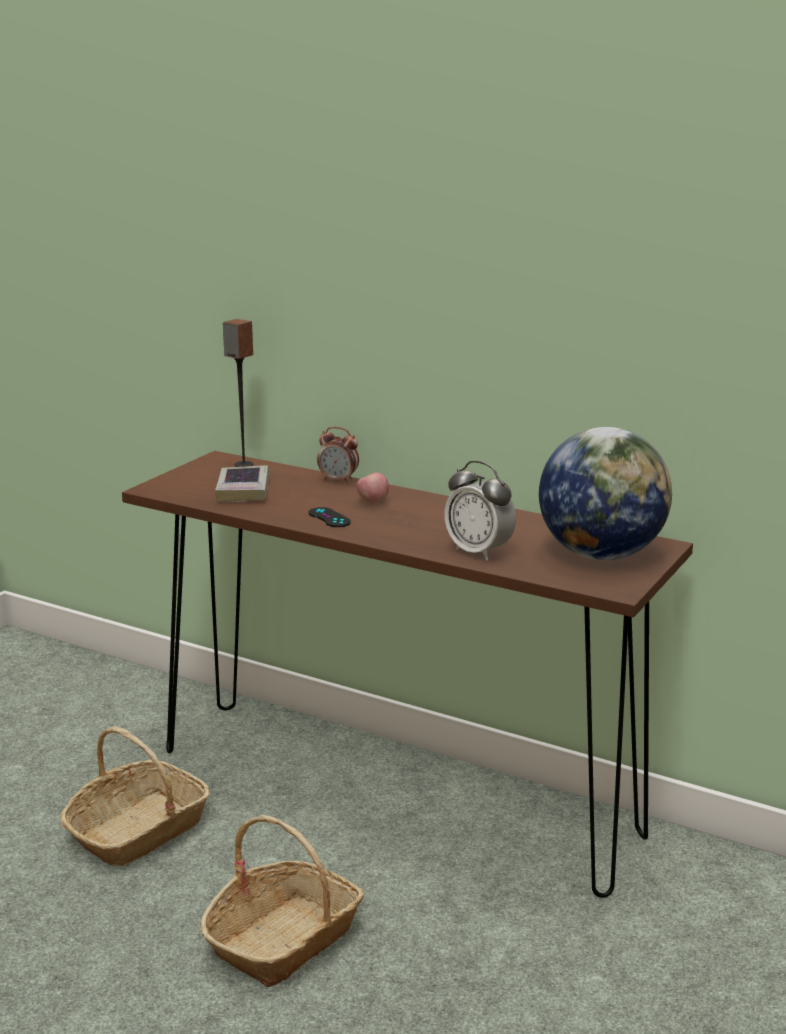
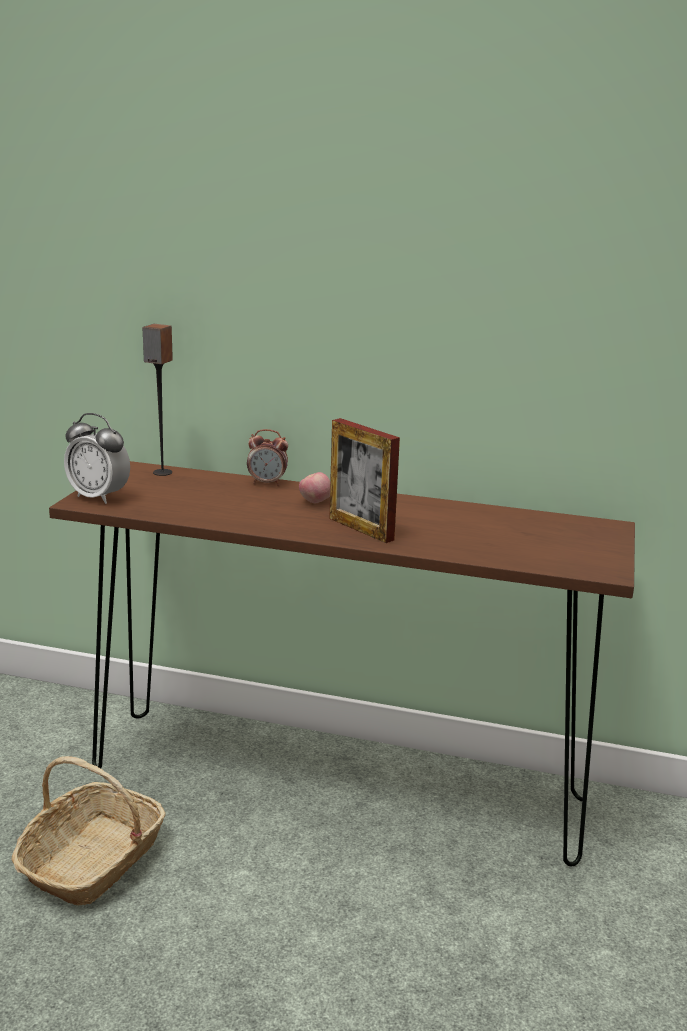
camera: 15 degrees left, 0 degrees up
basket [200,815,364,987] -> none
book [215,465,269,503] -> none
black game controller [309,507,351,527] -> none
alarm clock [444,461,516,561] -> alarm clock moved to [64,413,130,504]
globe [539,427,672,560] -> none
none -> picture frame [329,418,400,543]

